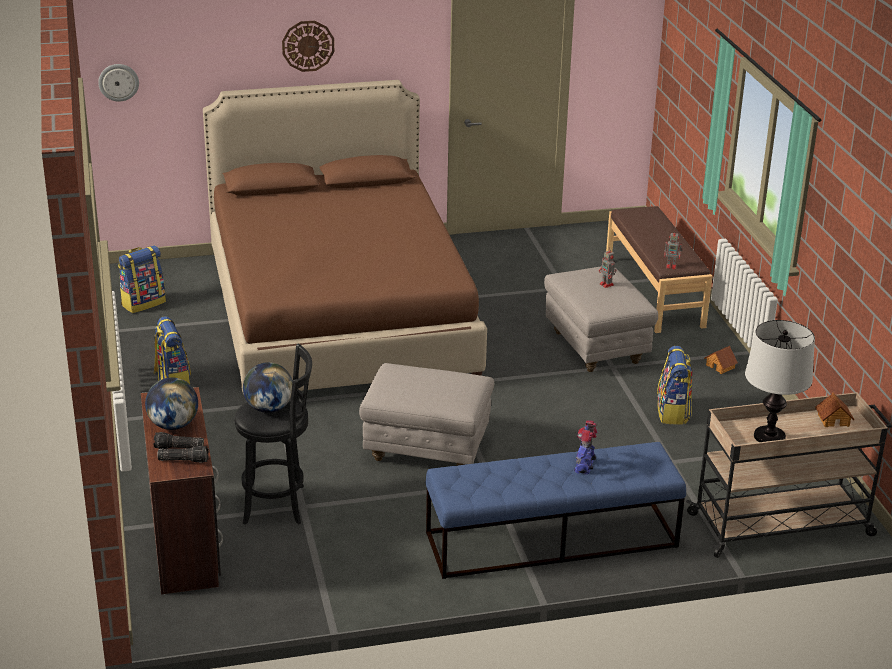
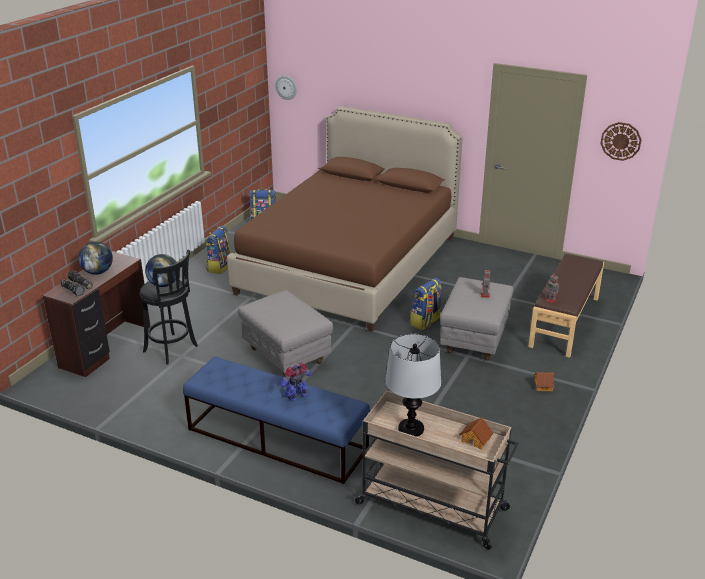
camera: 40 degrees right, 0 degrees up
wall clock [282,21,334,72] -> wall clock moved to [600,122,641,161]
backpack [657,346,693,425] -> backpack moved to [410,278,442,330]

